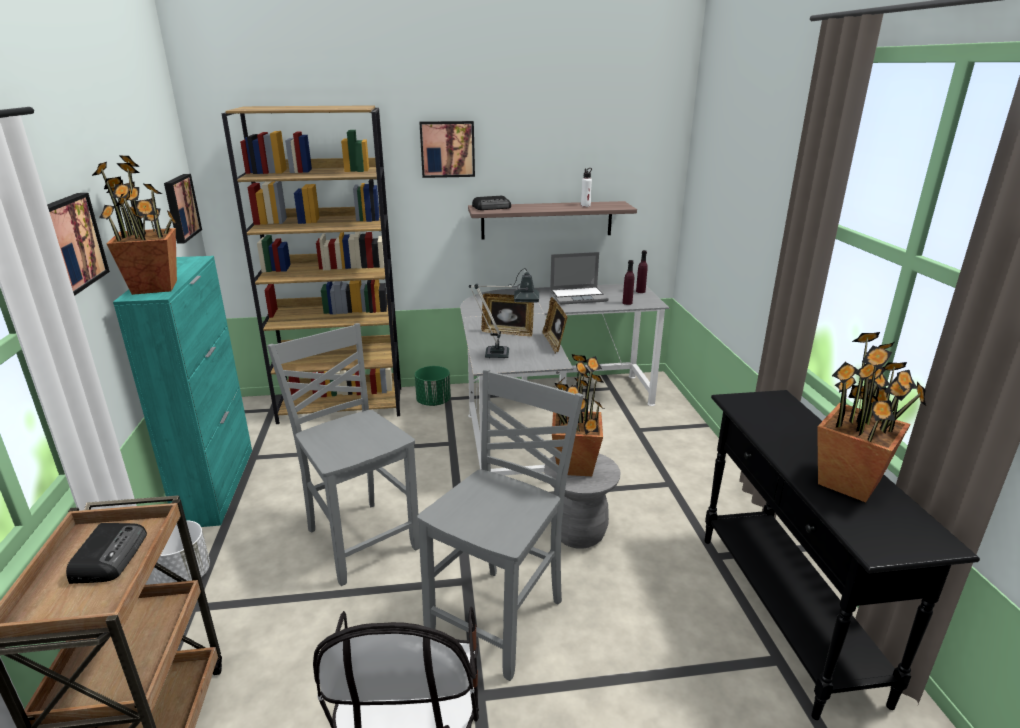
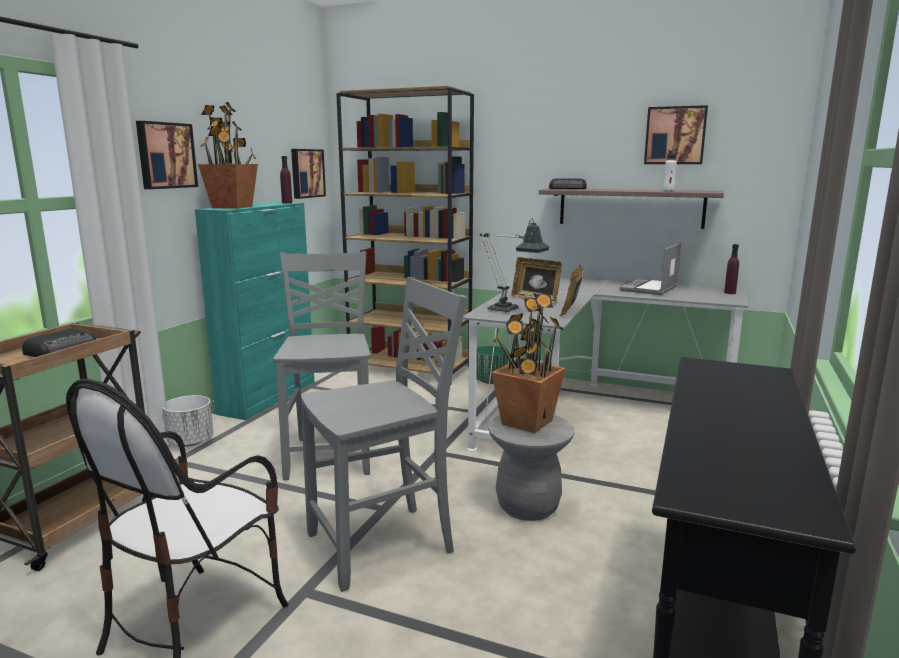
camera: 30 degrees right, 10 degrees down
picture [419,121,475,178] -> picture moved to [644,105,708,164]
laptop [550,252,609,305] -> laptop turned 105 degrees clockwise [620,243,681,295]
purple bottle [623,260,634,305] -> purple bottle moved to [280,156,292,204]
potted plant [817,332,926,502] -> none

